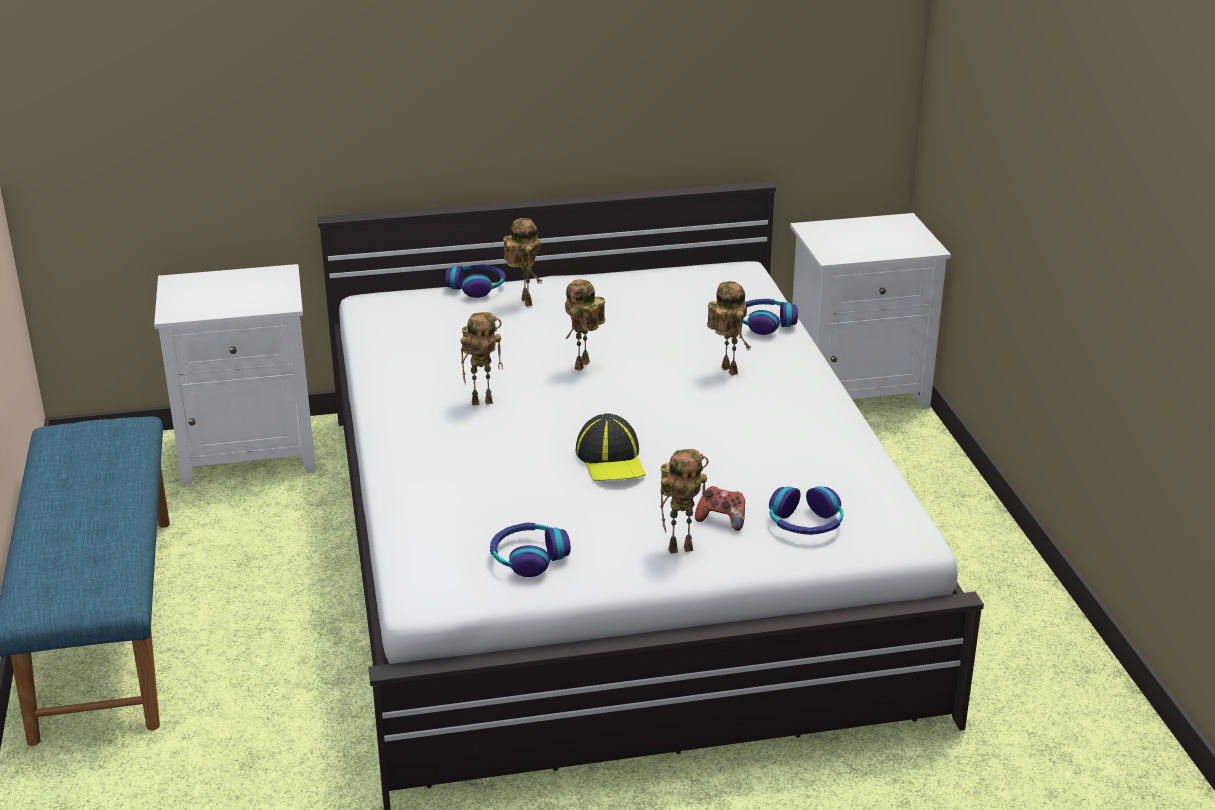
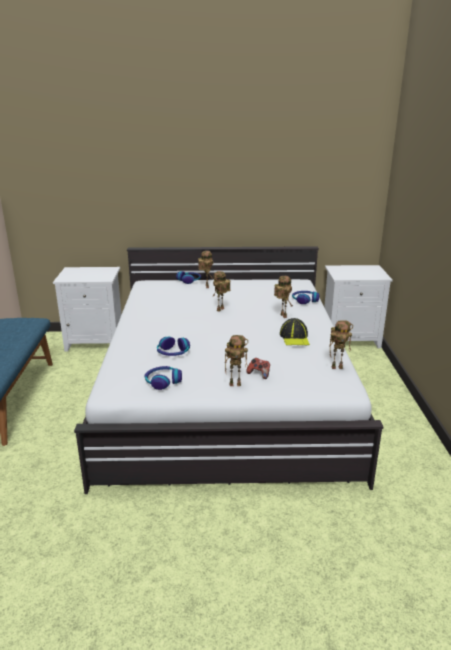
camera: 10 degrees right, 5 degrees down
toy robot [461,312,503,405] -> toy robot moved to [329,320,353,369]
cap [576,413,646,481] -> cap moved to [280,318,310,345]
headphones [769,486,843,535] -> headphones moved to [157,337,190,356]

